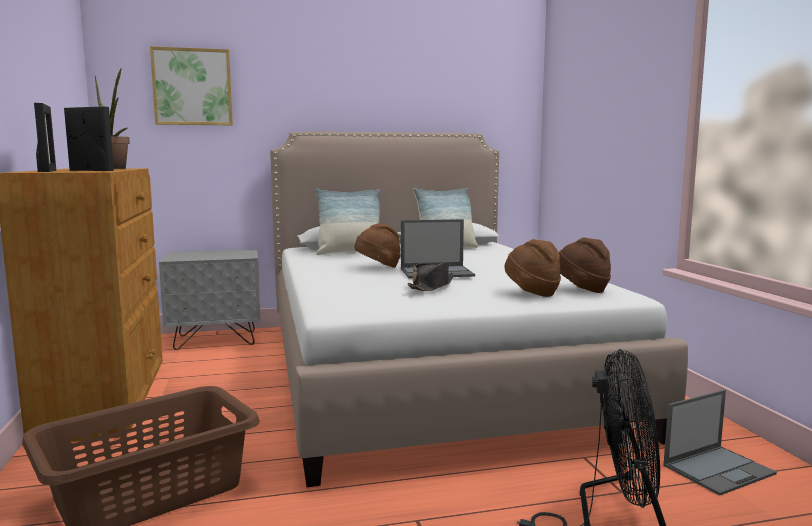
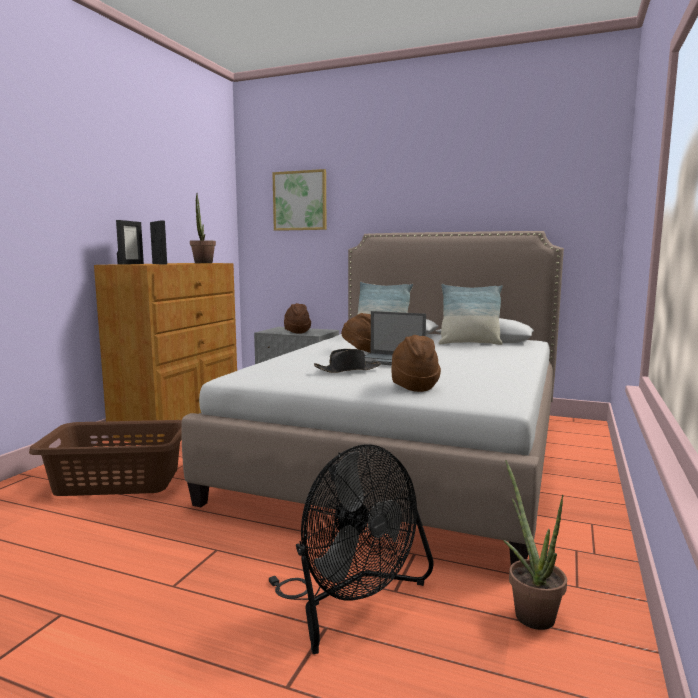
camera: 35 degrees right, 0 degrees up
brown hat [559,237,611,293] -> brown hat moved to [284,303,311,334]
laptop [663,390,777,496] -> potted plant [503,460,567,630]

